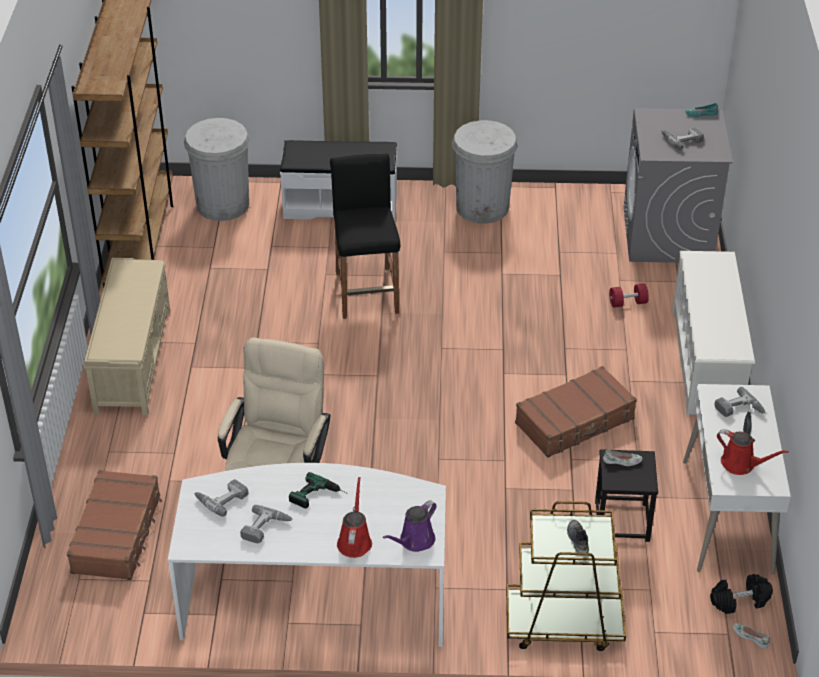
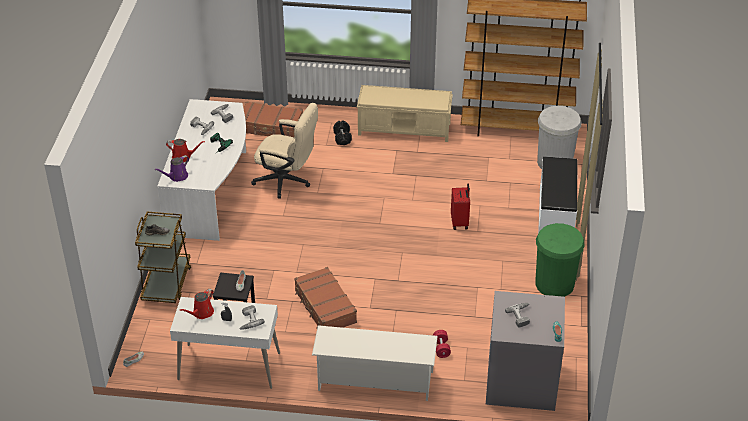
camera: 95 degrees right, 0 degrees up
black stool [330,154,400,319] -> red suitcase [451,184,470,230]
purple watering can [383,500,437,552] -> purple watering can turned 90 degrees counterclockwise [155,155,189,182]
white trash can [452,120,518,224] -> green trash can [535,223,584,297]
black dumbbell [710,574,773,614] -> black dumbbell moved to [333,120,352,145]

